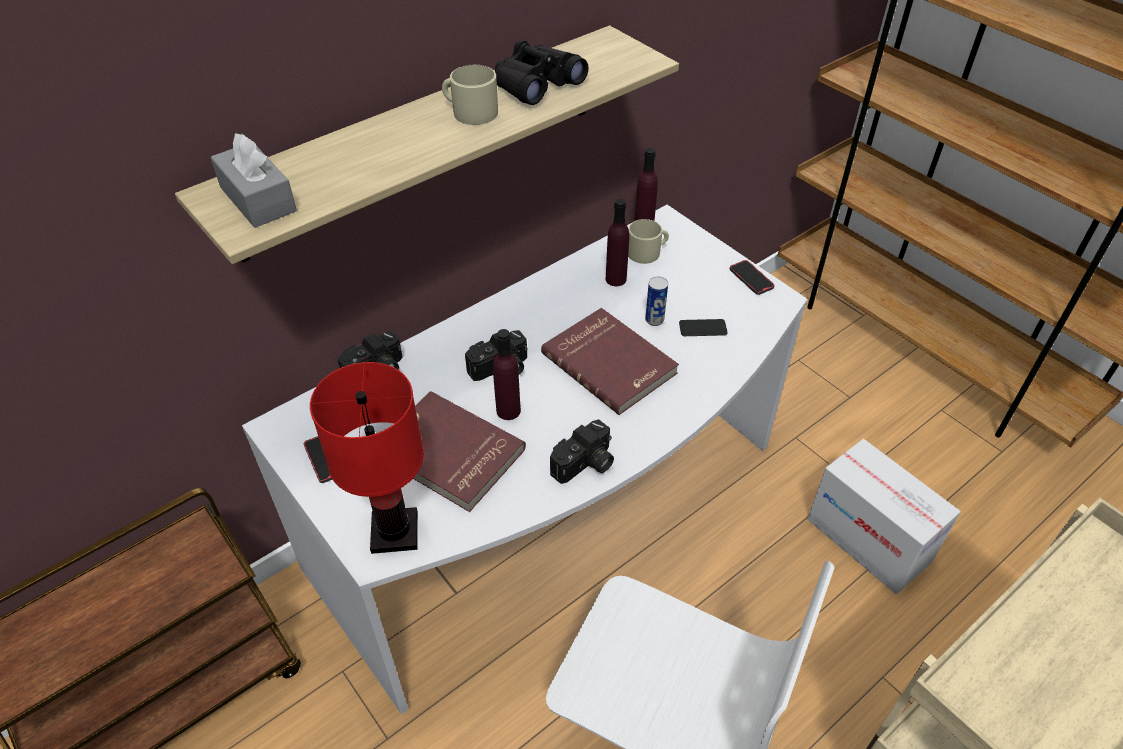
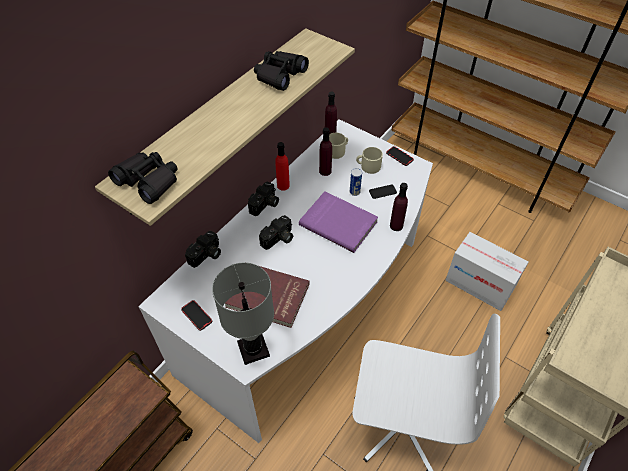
camera: 15 degrees left, 5 degrees up
grey tissue box [210,133,297,228] -> black binoculars [108,152,178,204]
red table lamp [310,362,424,554] -> grey table lamp [212,262,274,365]
beige mug [442,65,498,125] -> beige mug moved to [356,147,383,174]
purple bottle [493,329,521,420] -> purple bottle moved to [390,183,408,231]
red book [541,308,679,415] -> purple book [299,191,378,253]
camera [550,419,614,484] -> camera moved to [248,181,279,216]
none -> red bottle [275,142,290,191]

